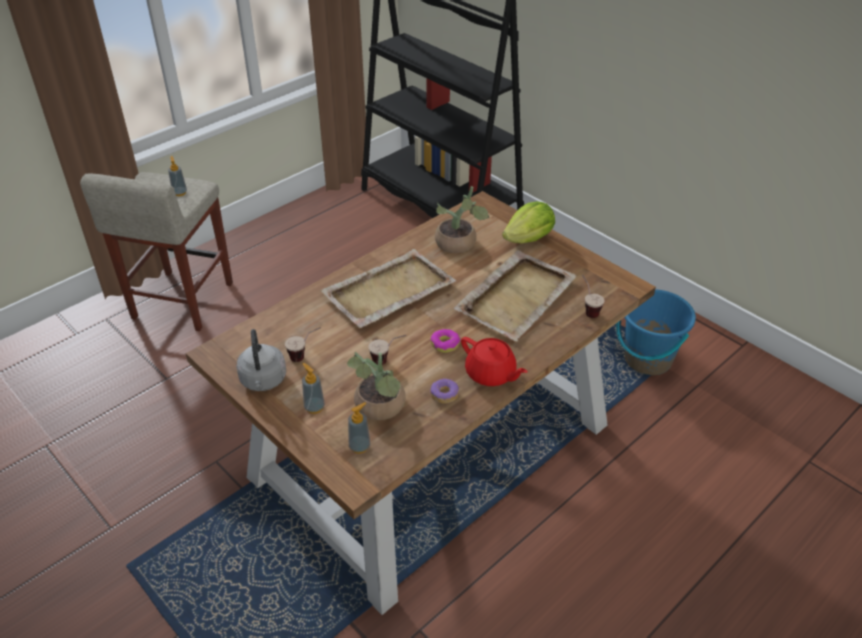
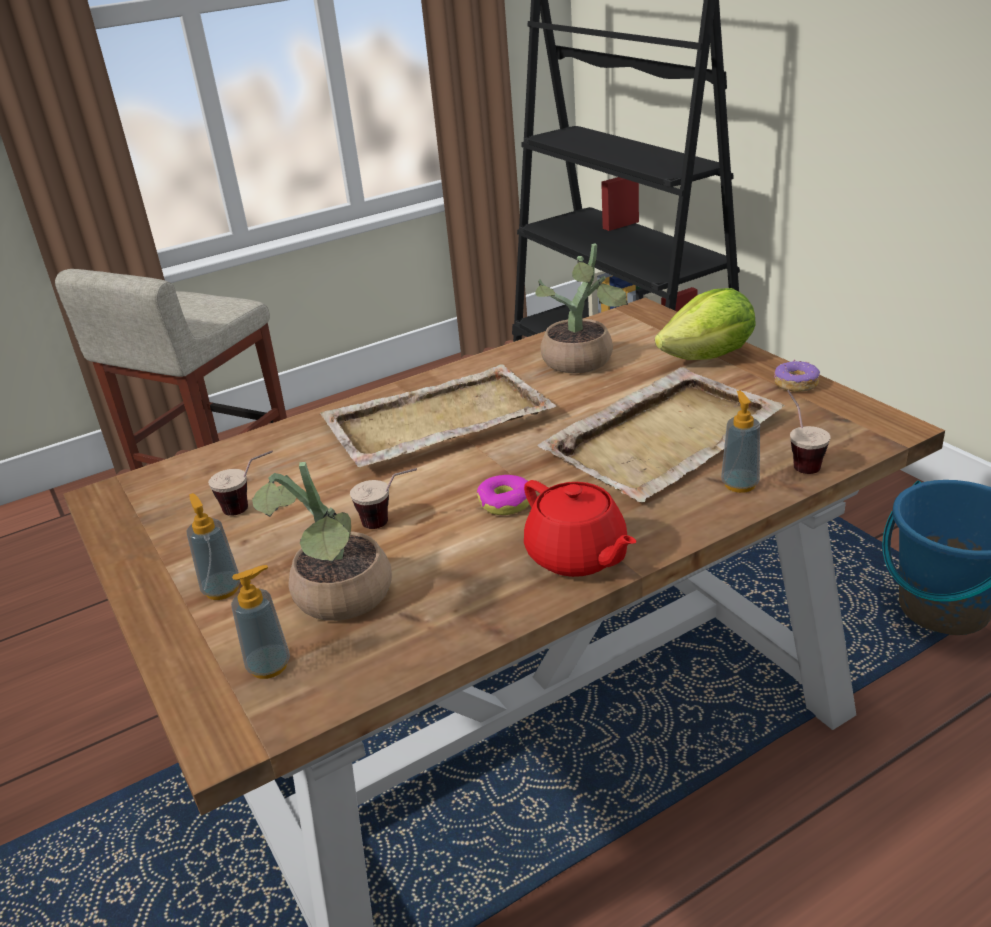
camera: 15 degrees right, 10 degrees down
soap dispenser [168,156,187,196] -> soap dispenser moved to [721,390,760,493]
grey kettle [236,329,286,391] -> none
donut [430,378,459,404] -> donut moved to [774,360,820,392]

